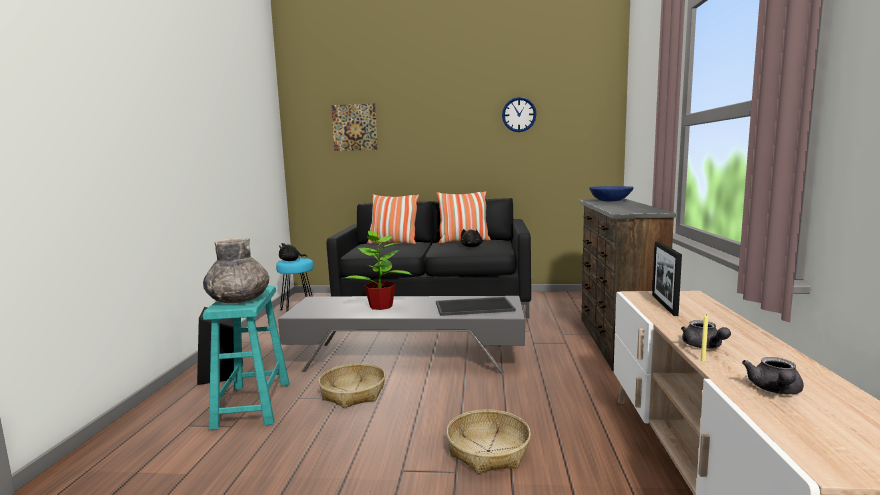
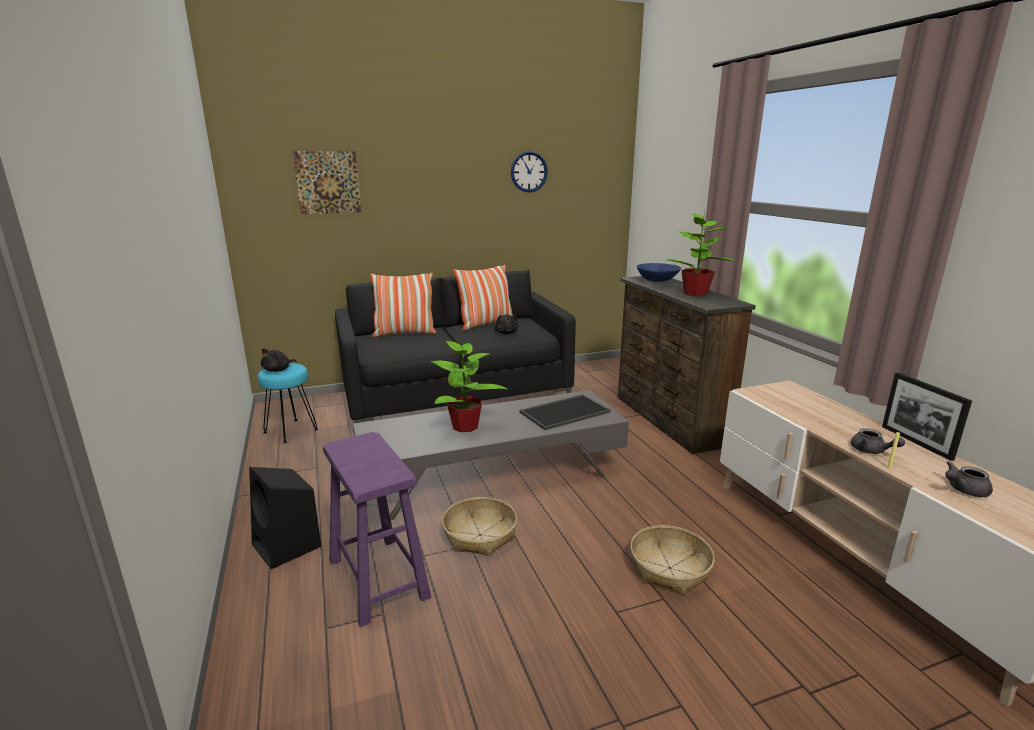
camera: 25 degrees left, 10 degrees up
grey vase [203,238,269,303] -> none
turquoise stool [203,285,290,430] -> purple stool [323,432,431,627]
picture frame [652,241,682,316] -> picture frame moved to [882,373,972,461]
grey teapot [742,357,804,394] -> grey teapot turned 75 degrees clockwise [945,461,993,497]
none -> potted plant [666,211,737,296]

